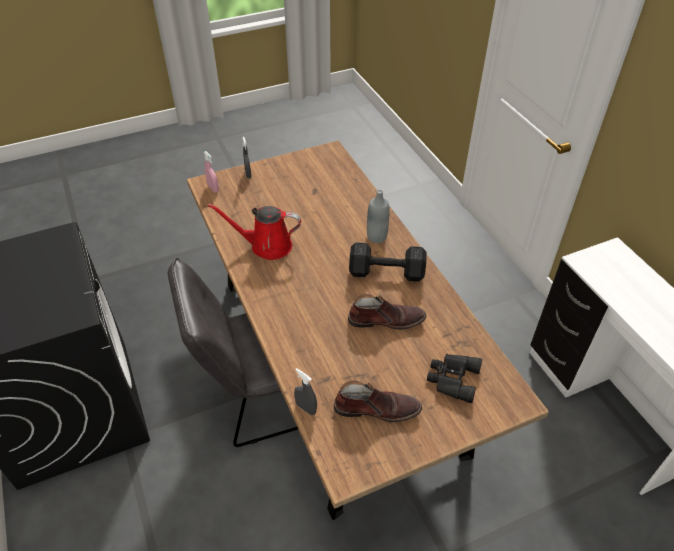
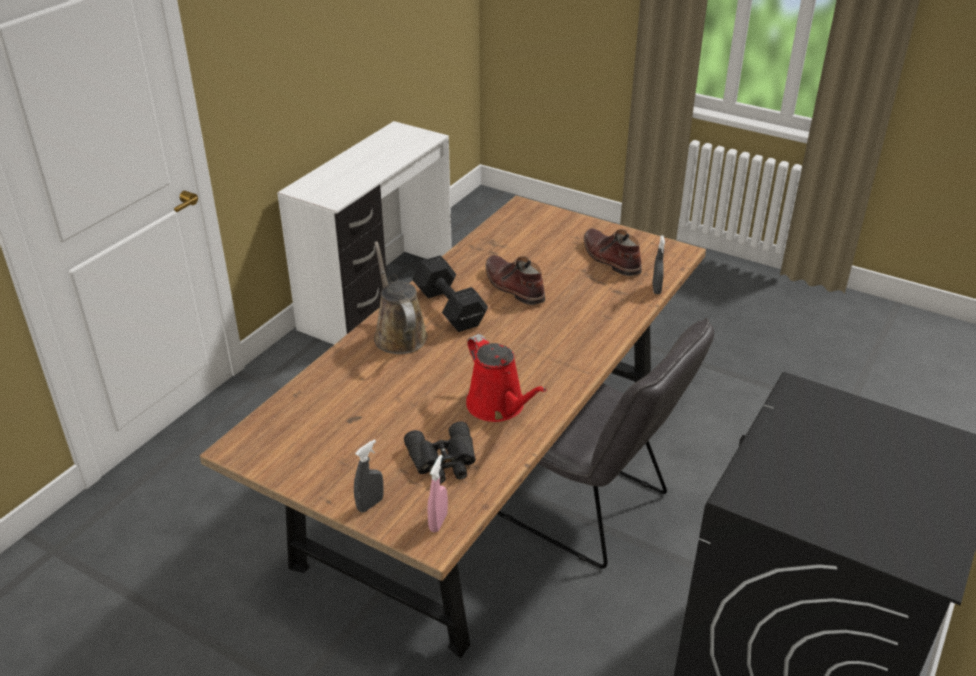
camera: 125 degrees left, 10 degrees down
grey bottle [367,190,390,243] -> brown watering can [374,241,428,354]
black binoculars [427,354,482,403] -> black binoculars moved to [404,422,476,484]

